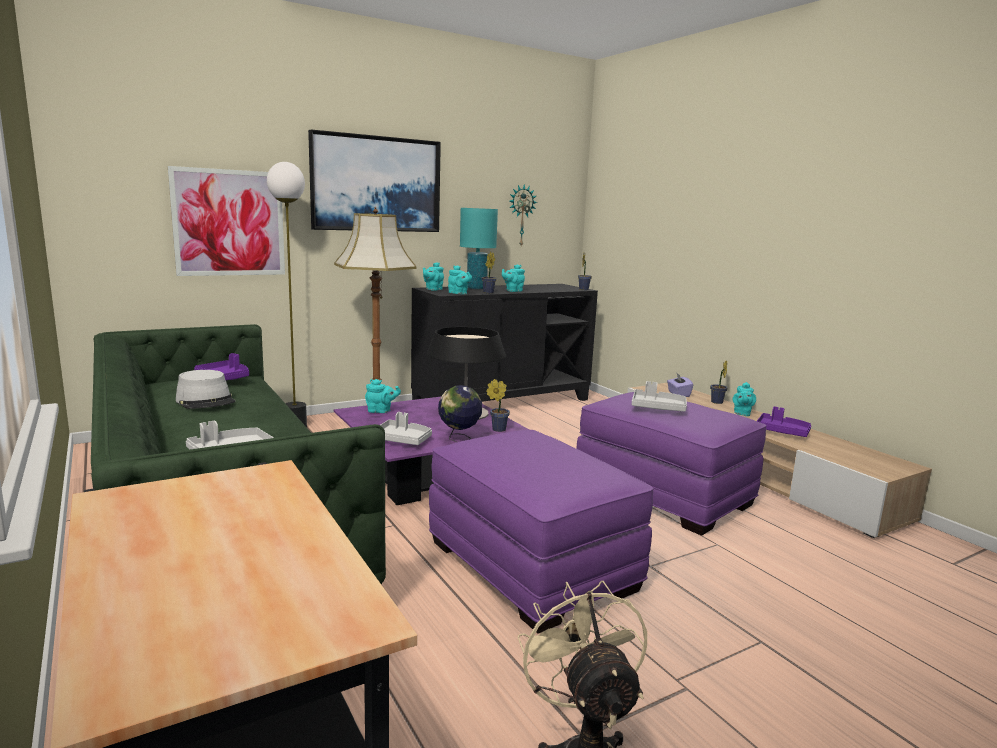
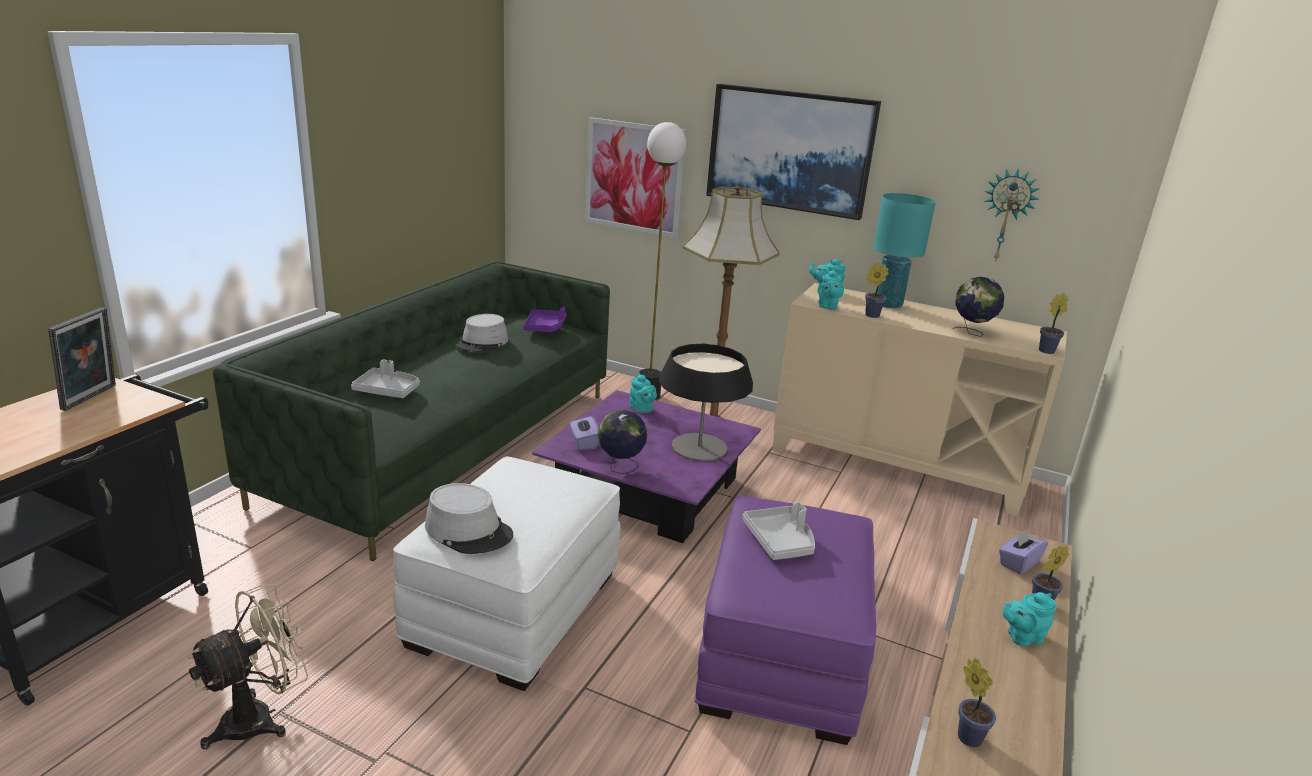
camera: 55 degrees right, 10 degrees up
grey tray [380,412,432,445] -> purple tissue box [570,415,599,450]
black cabinet [411,284,598,402] -> beige cabinet [773,283,1067,516]
purple ottoman [429,430,654,634] -> white ottoman [393,457,621,691]
potted plant [486,379,510,432] -> potted plant moved to [958,658,996,747]
turquoise teapot [502,264,525,292] -> none
purple tray [757,406,811,437] -> none
none -> picture frame [48,307,116,411]
none -> grey hat [425,483,513,554]
none -> globe [952,277,1004,337]

